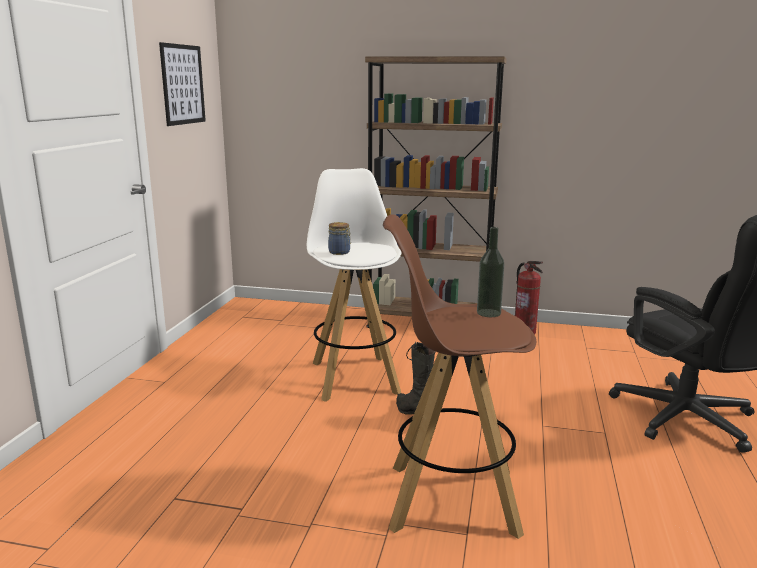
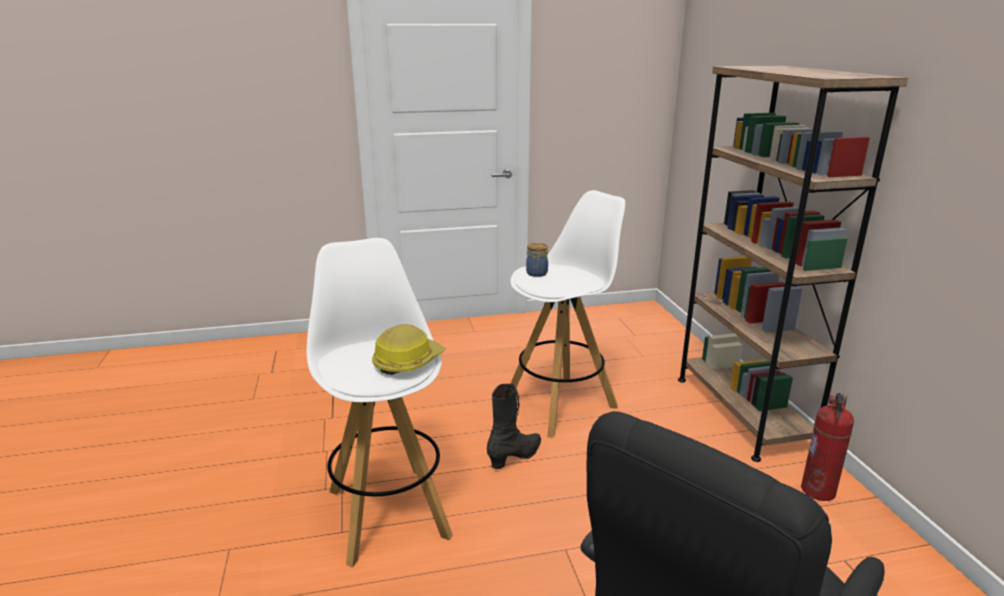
camera: 65 degrees right, 5 degrees up
picture [159,42,206,126] -> none
brown stool [383,214,536,539] -> white stool [307,238,453,568]
bottle [477,227,505,317] -> hard hat [372,324,445,375]

